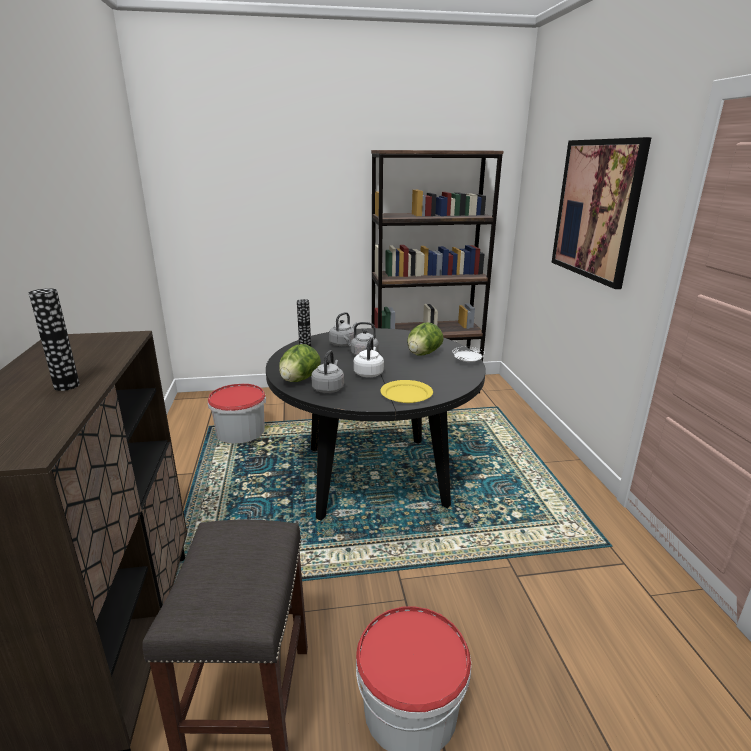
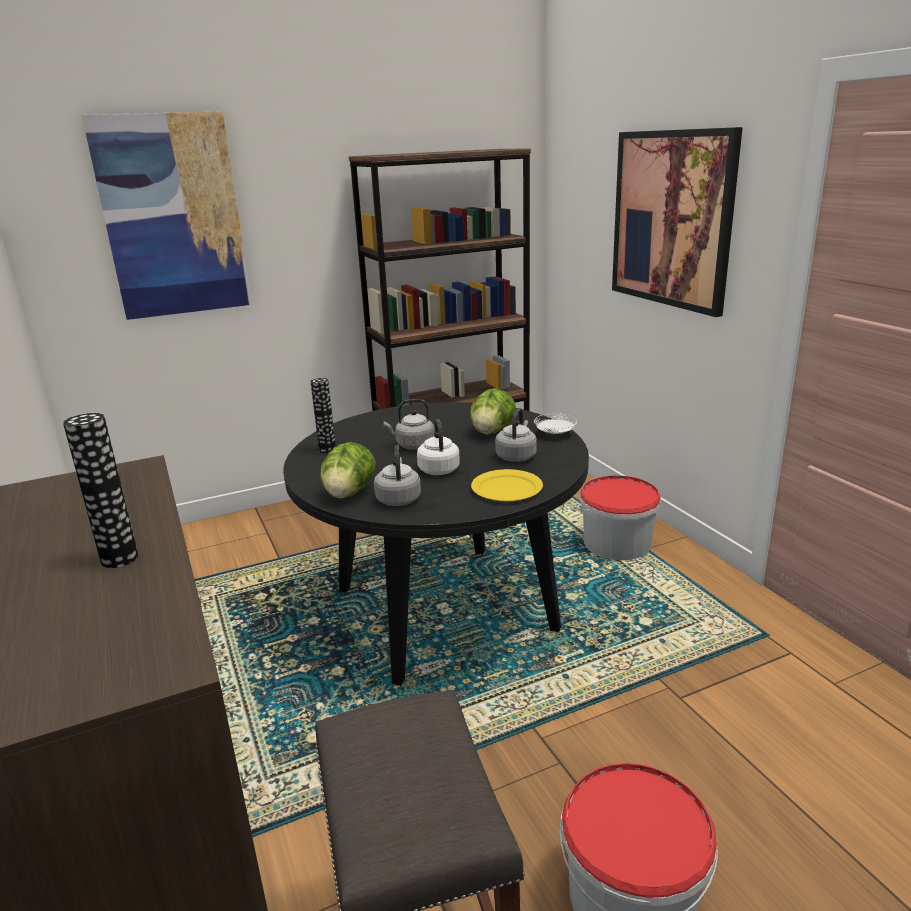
camera: 15 degrees left, 0 degrees up
bucket [208,384,266,443] -> bucket moved to [580,475,661,560]
grey kettle [329,312,357,346] -> grey kettle moved to [495,408,537,462]
none -> picture [82,111,252,320]

